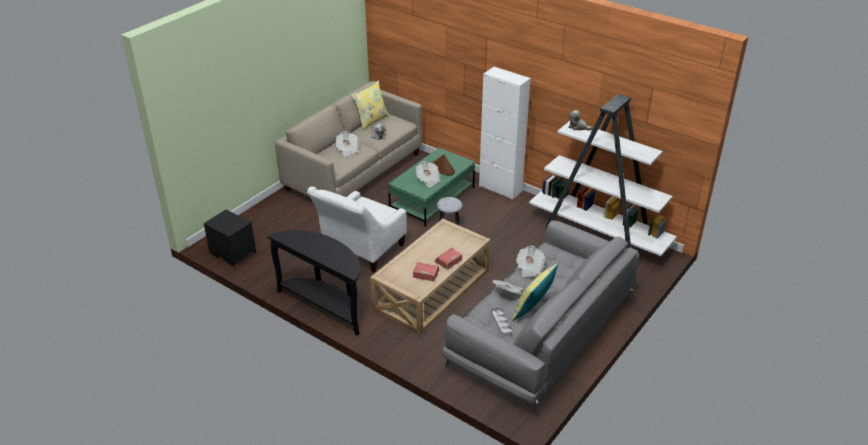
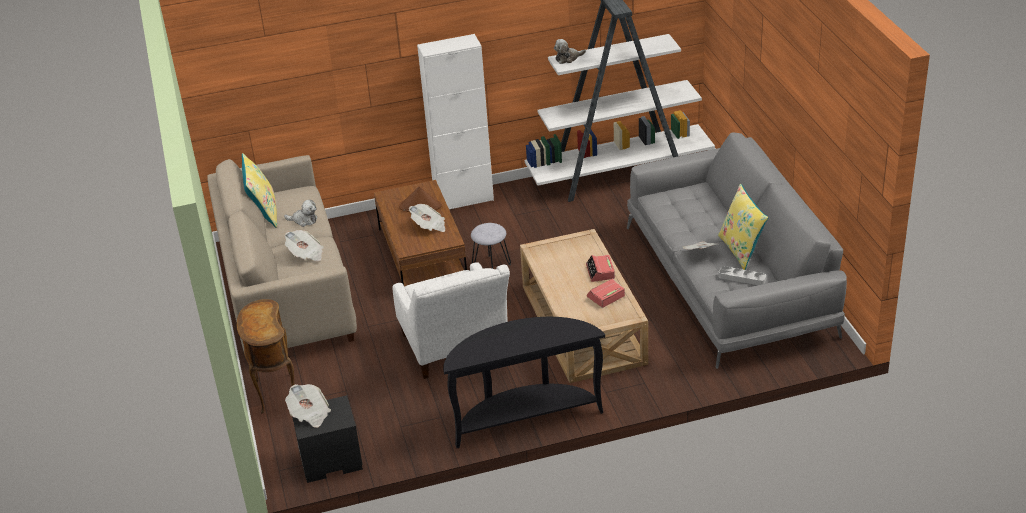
camera: 50 degrees left, 0 degrees up
green coffee table [388,148,475,227] -> brown coffee table [374,180,467,287]
newspaper [516,246,545,277] -> newspaper moved to [285,384,331,428]
none -> brown side table [237,299,294,413]

